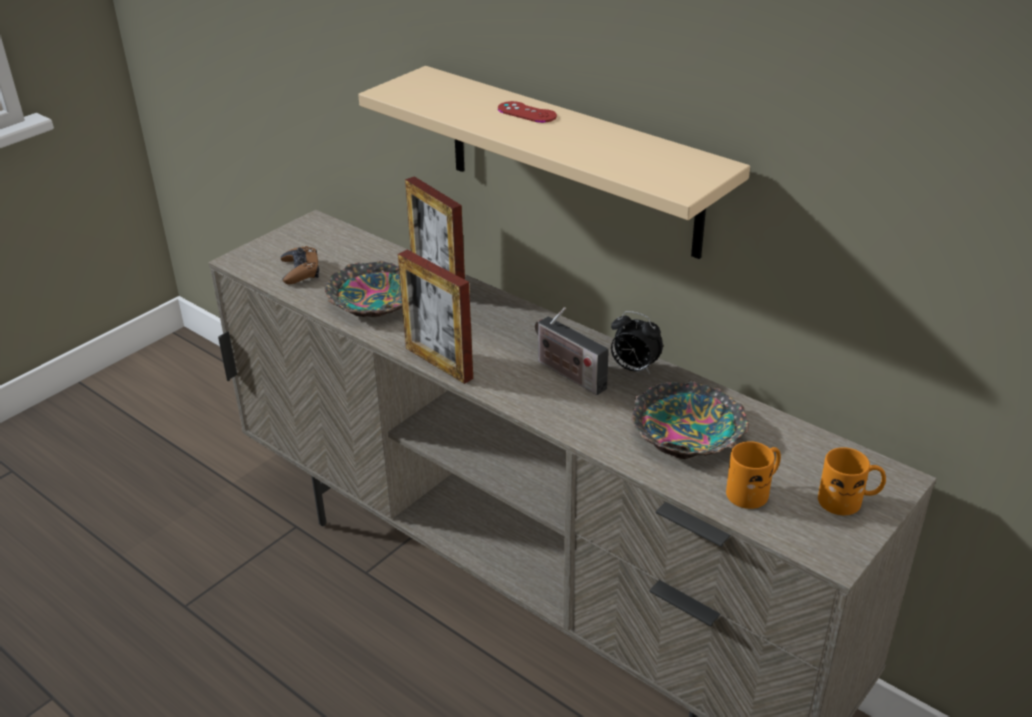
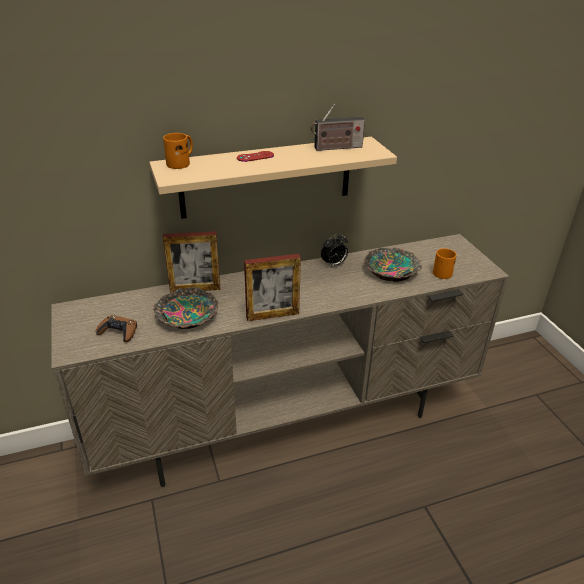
camera: 60 degrees left, 0 degrees up
radio [535,307,609,395] -> radio moved to [311,104,365,151]
orange mug [818,447,886,515] -> orange mug moved to [163,133,193,169]

